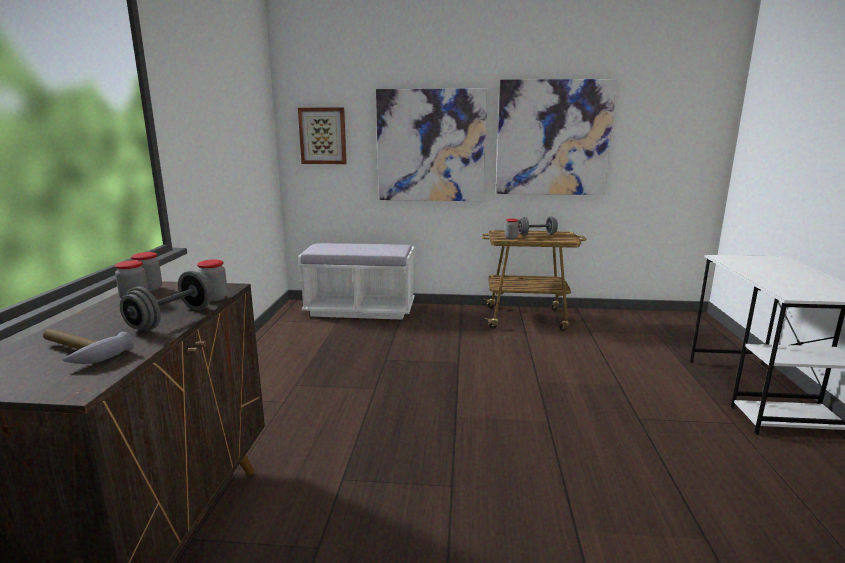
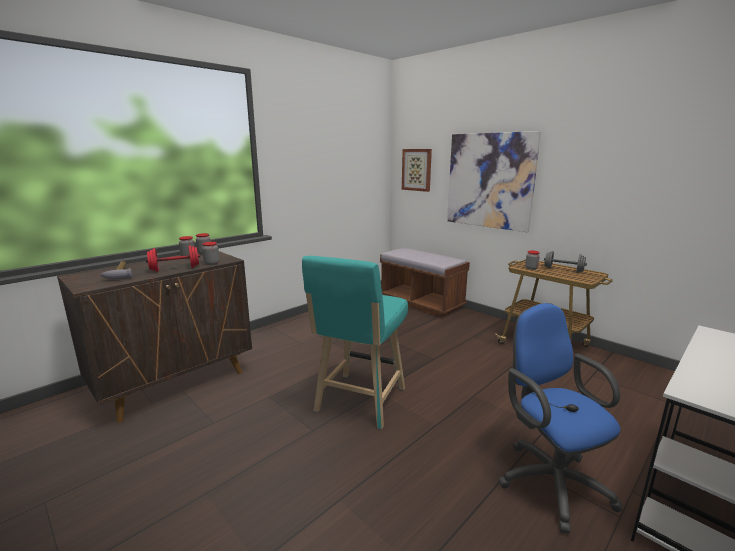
camera: 40 degrees right, 0 degrees up
grey dumbbell [120,271,214,331] -> red dumbbell [146,245,200,272]
white bench [298,243,415,320] -> brown bench [380,248,470,317]
picture [495,79,617,195] -> none
none -> turquoise stool [302,256,408,429]
none -> blue office chair [498,303,622,534]

